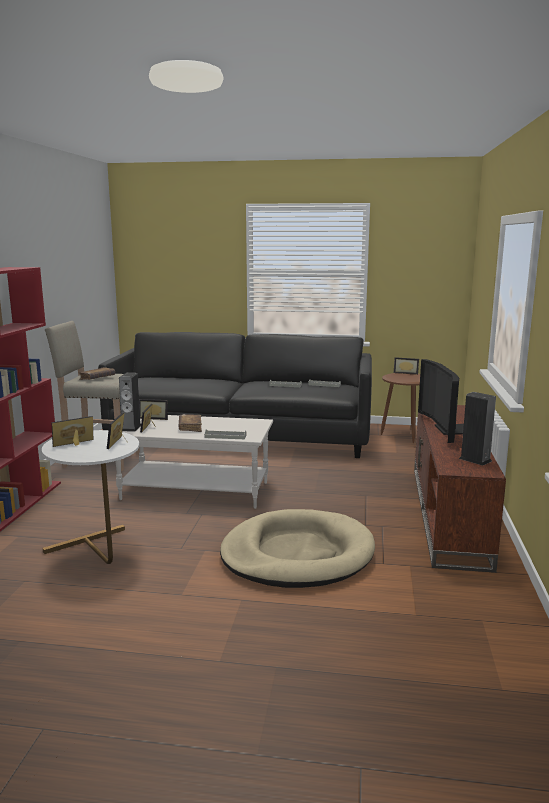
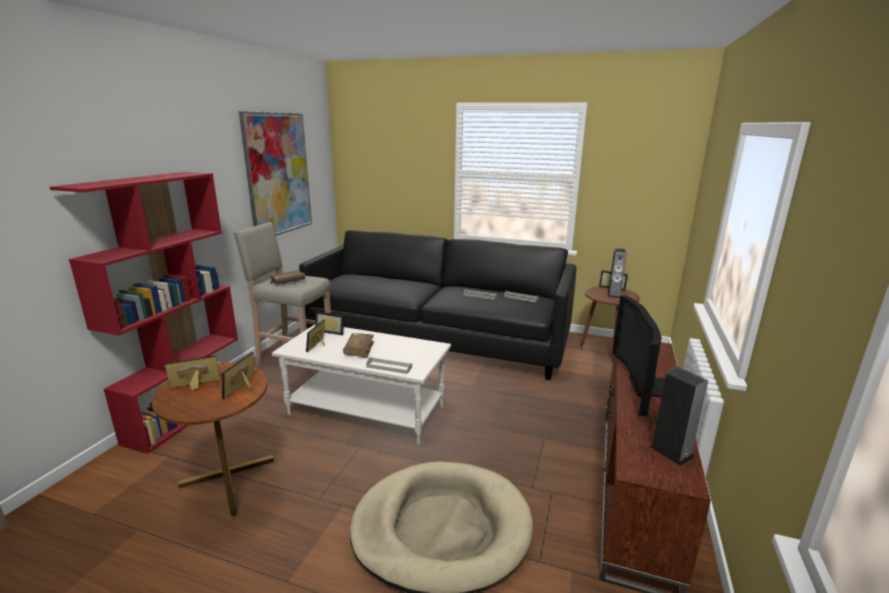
camera: 10 degrees right, 5 degrees up
white side table [42,430,139,564] -> brown side table [152,362,274,516]
speaker [119,372,141,432] -> speaker moved to [608,248,627,298]
none -> picture [239,111,312,236]

